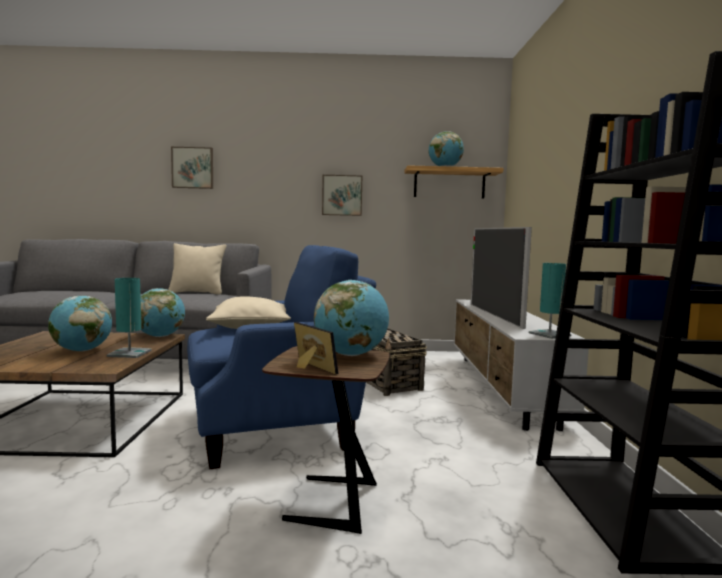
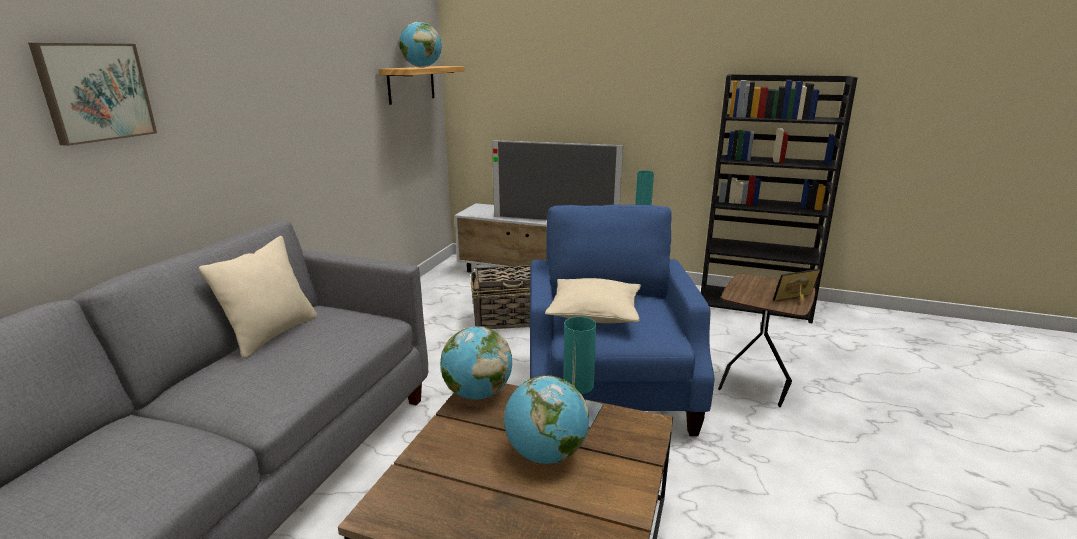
camera: 70 degrees left, 15 degrees up
globe [314,280,389,356] -> none
picture [322,175,362,216] -> none

